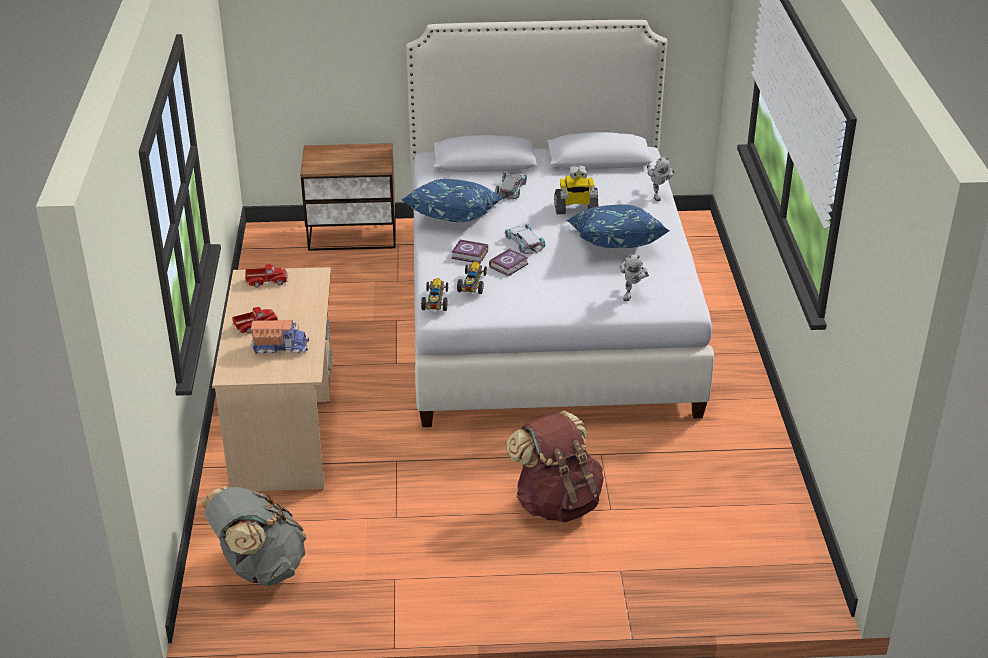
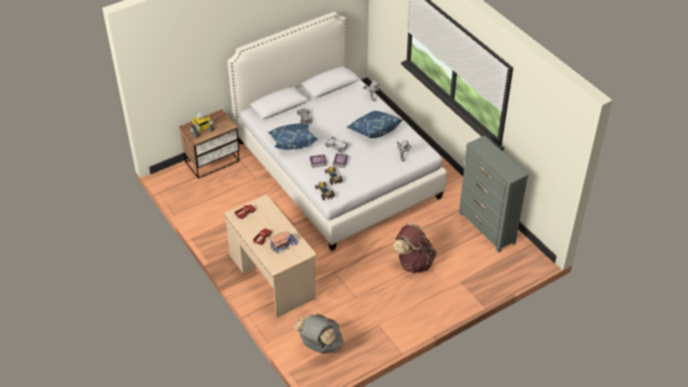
camera: 30 degrees left, 10 degrees up
toy robot [554,165,598,214] -> toy robot moved to [190,111,215,137]
none -> grey dresser [459,135,528,253]

